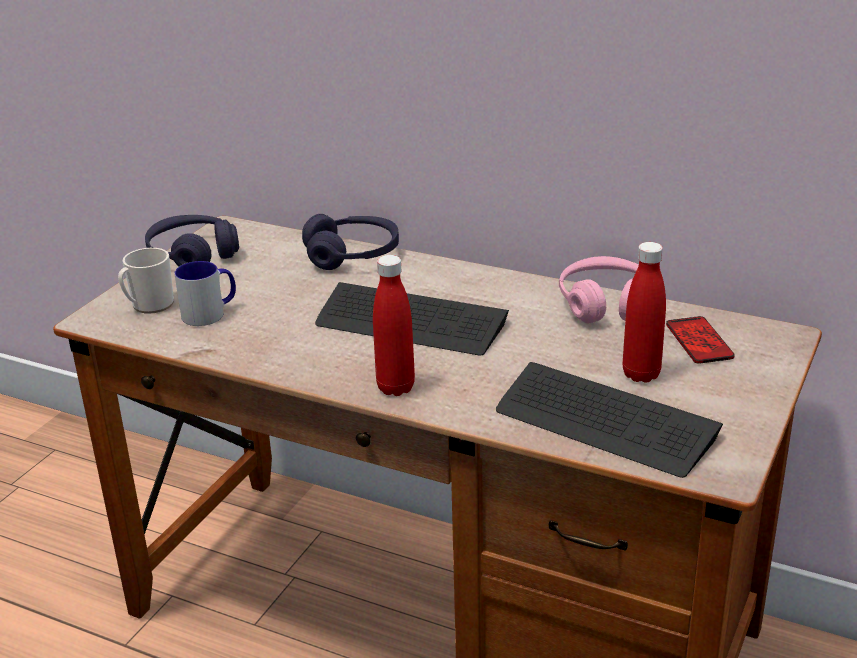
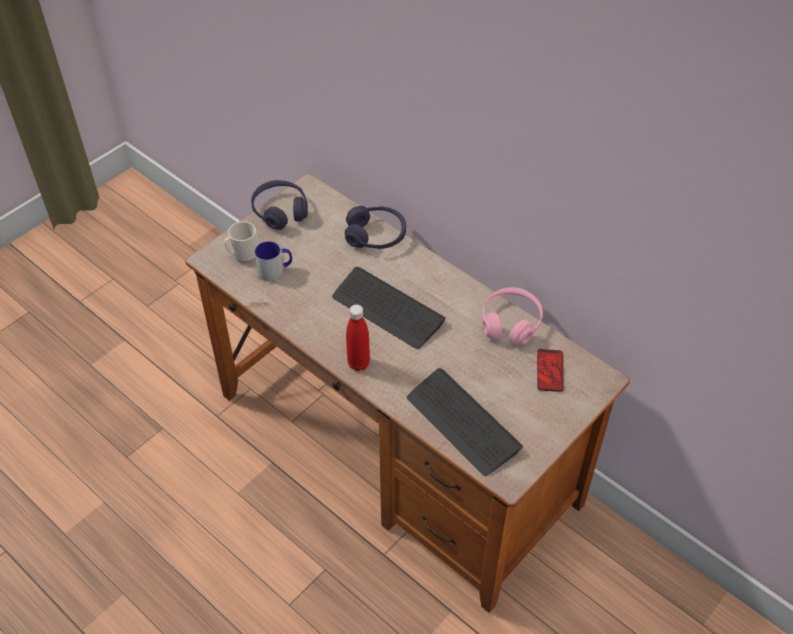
camera: 15 degrees right, 20 degrees up
red bottle [623,242,666,383] -> none

